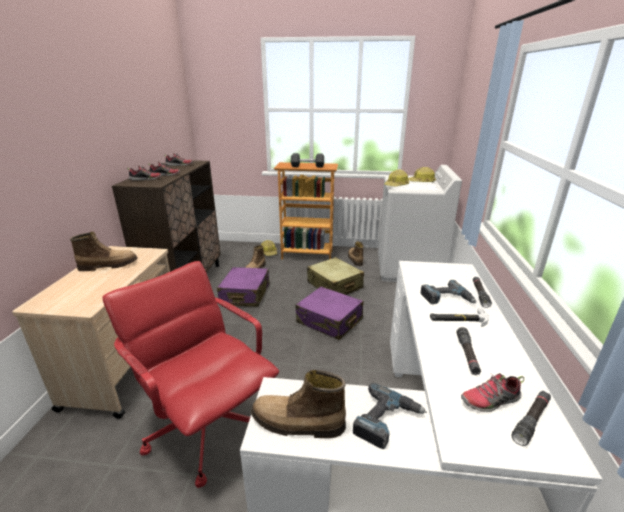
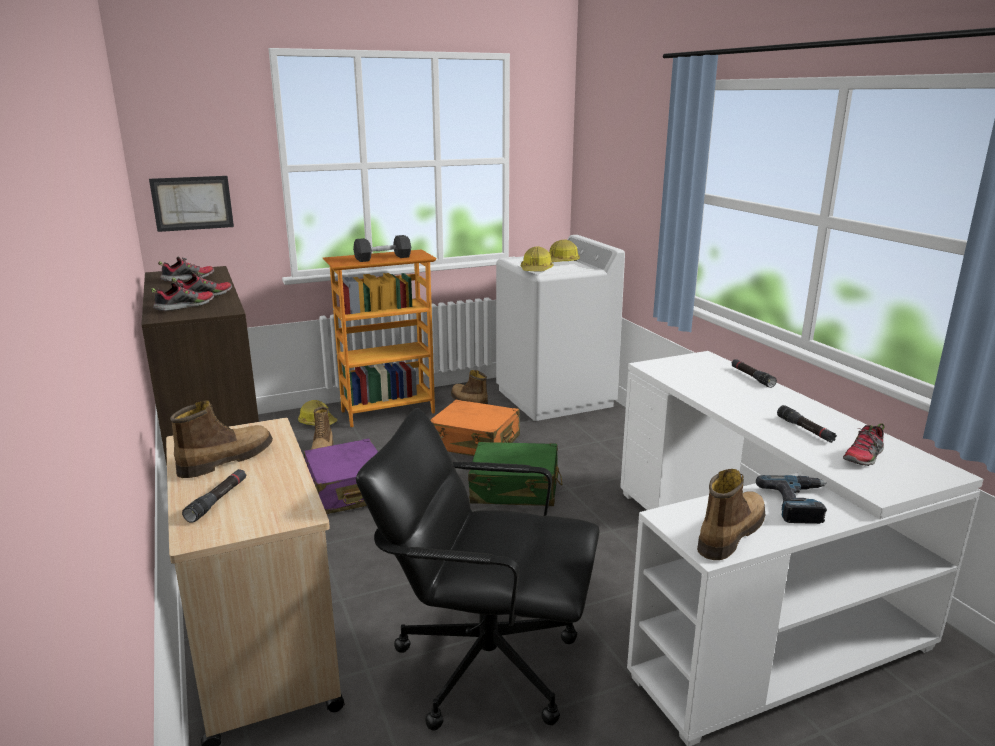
camera: 30 degrees left, 5 degrees down
red office chair [102,261,279,488] -> black office chair [356,408,599,731]
boot [251,370,346,438] -> boot turned 150 degrees clockwise [697,469,765,560]
purple suitcase [295,287,363,340] -> green suitcase [468,442,562,506]
beige suitcase [307,257,364,295] -> orange suitcase [430,400,520,456]
power drill [421,280,476,304] -> none
hammer [430,308,489,327] -> none
black flashlight [511,391,551,446] -> black flashlight moved to [182,469,246,523]
none -> picture [149,176,234,232]

